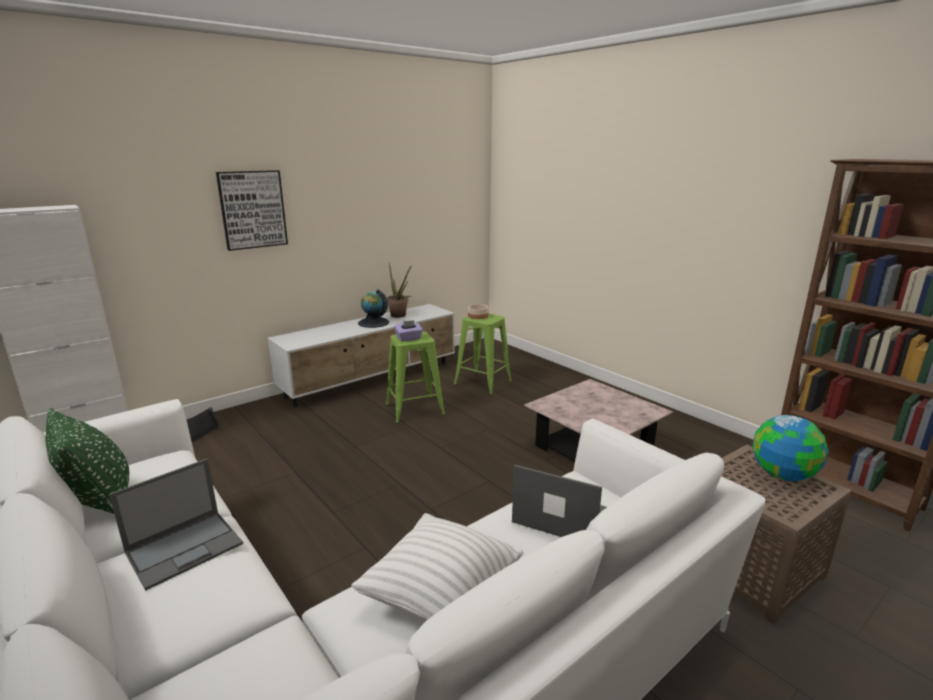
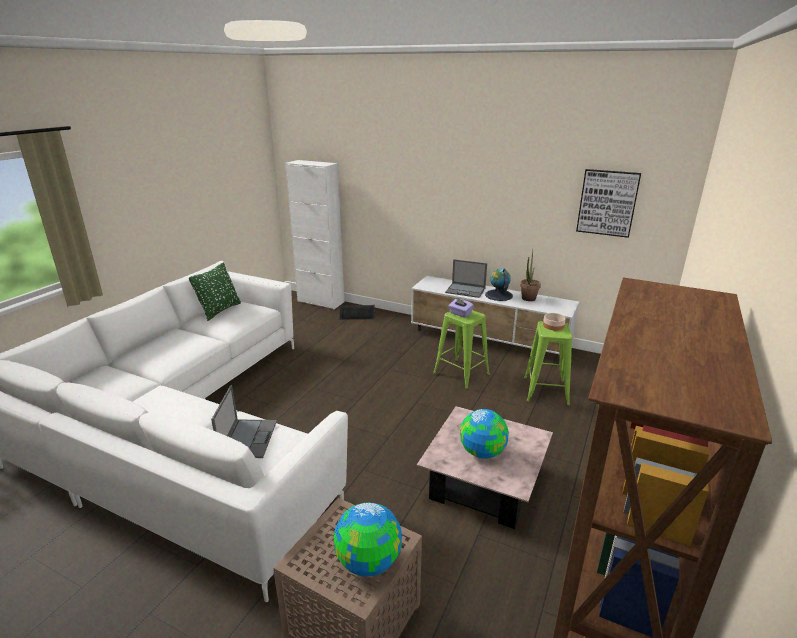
camera: 65 degrees right, 5 degrees up
laptop [109,459,243,591] -> laptop moved to [445,259,487,298]
picture [216,170,288,251] -> picture moved to [576,169,641,238]
white pillow [351,513,523,622] -> none
none -> globe [460,409,509,459]

